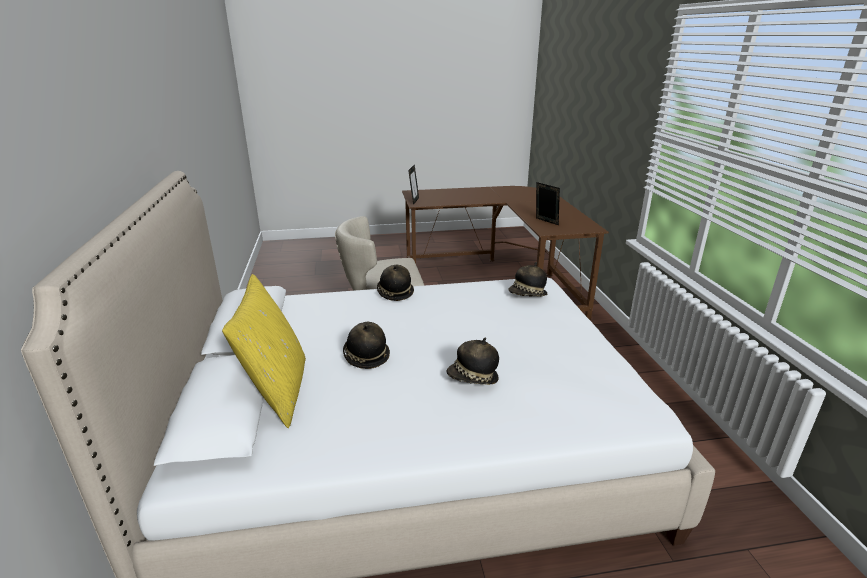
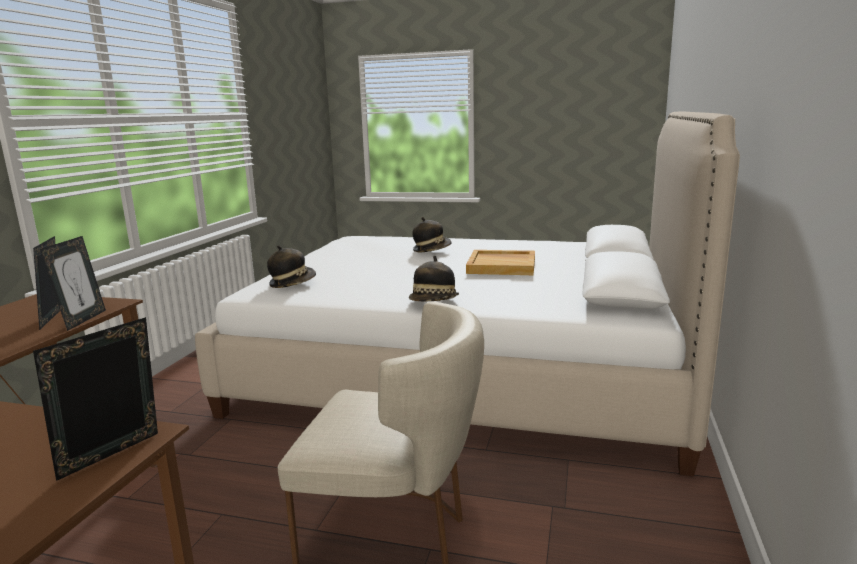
camera: 155 degrees left, 10 degrees down
yellow pillow [222,274,306,428] -> none
hat [343,322,390,369] -> beige tray [466,250,535,275]
none -> picture frame [40,236,106,331]

